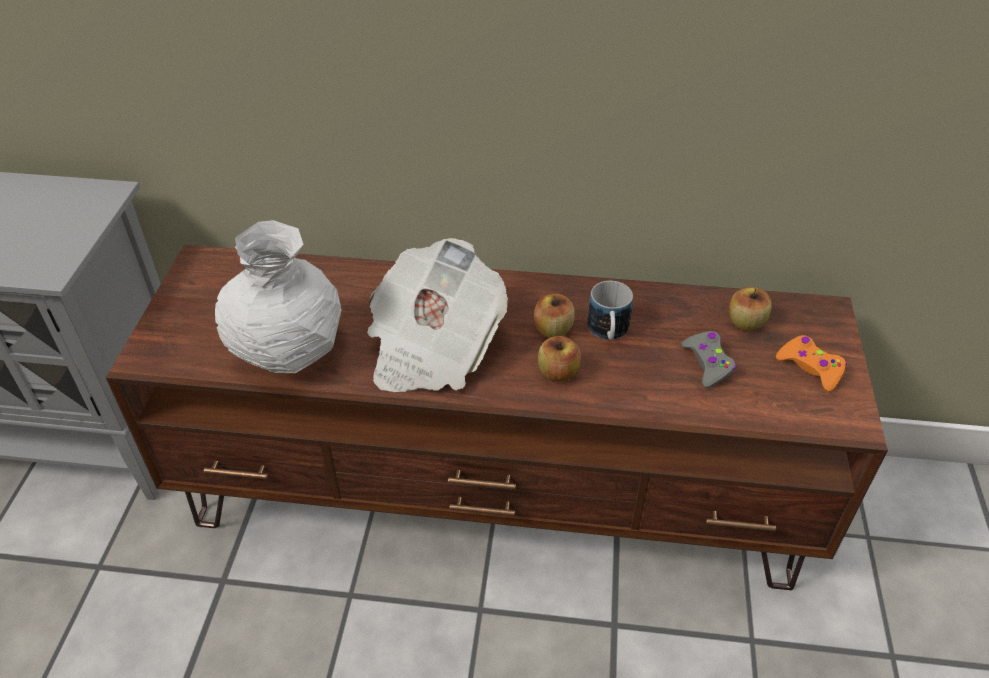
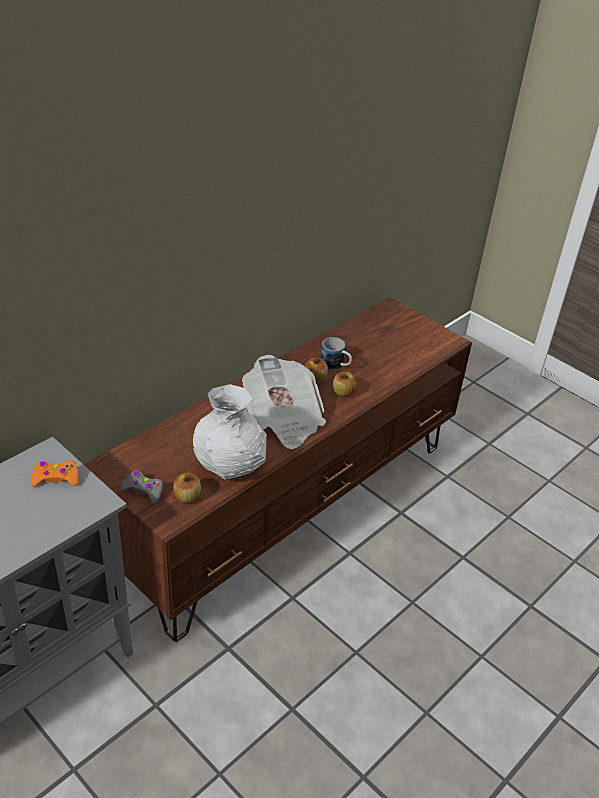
camera: 55 degrees left, 5 degrees down
grey game controller [681,331,736,388] -> grey game controller moved to [120,470,163,504]
apple [729,287,772,331] -> apple moved to [173,473,201,503]
orange game controller [776,335,847,392] -> orange game controller moved to [31,461,79,487]

